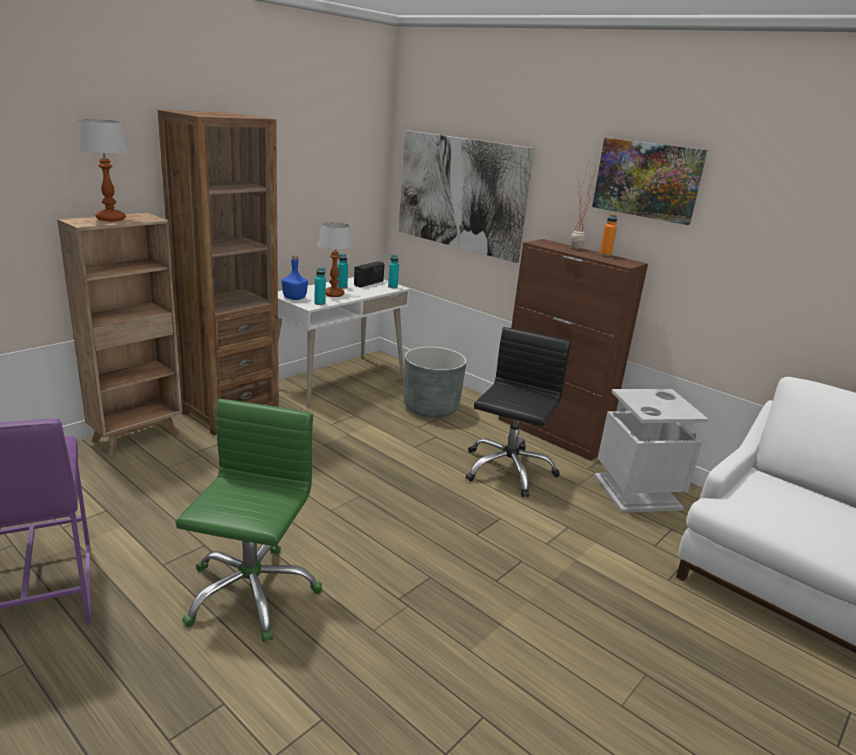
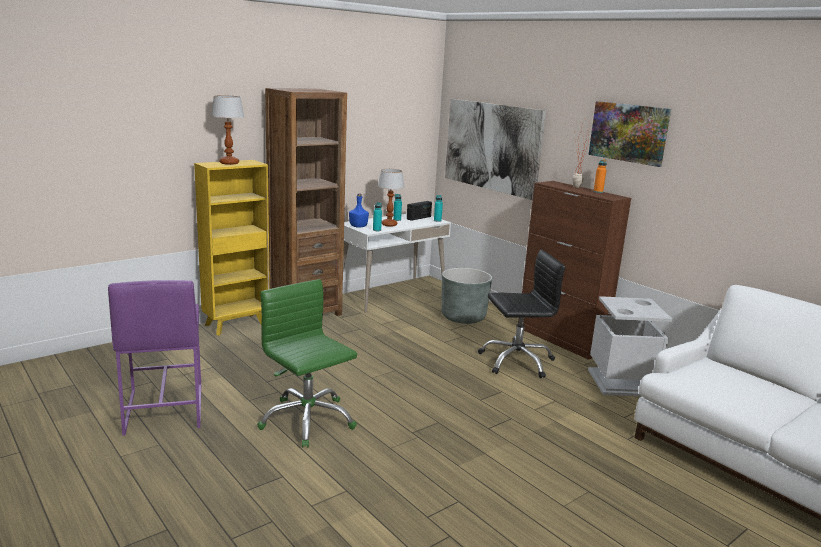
camera: 10 degrees right, 5 degrees down
brown bookcase [57,213,182,456] -> yellow bookcase [194,160,270,335]
green office chair [175,399,322,642] -> green office chair turned 60 degrees counterclockwise [257,279,357,447]
black office chair [466,327,571,497] -> black office chair turned 45 degrees clockwise [478,249,565,378]

